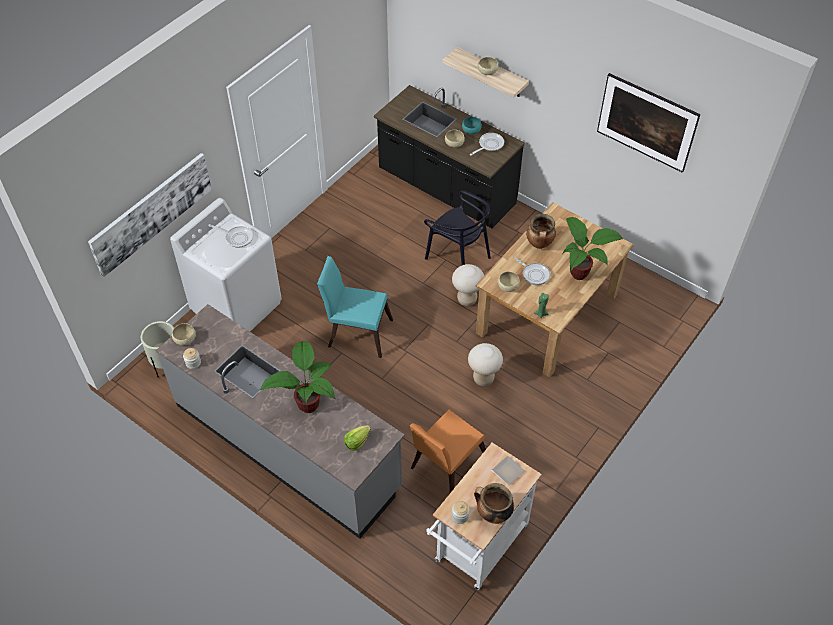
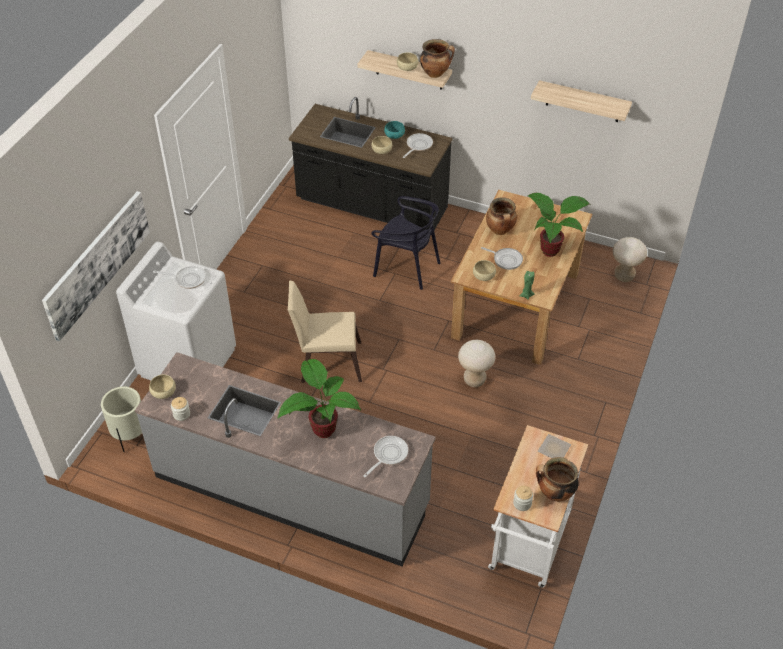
camera: 15 degrees left, 5 degrees down
turquoise chair [317,256,393,358] -> beige chair [288,281,362,383]
lettuce [344,425,371,451] -> frying pan [363,436,408,477]
orange chair [410,410,486,493] -> none
beige stool [452,264,484,306] -> beige stool moved to [613,237,647,282]
picture [597,73,701,173] -> shelf [531,80,632,122]
none -> cooking pot [420,39,455,78]

